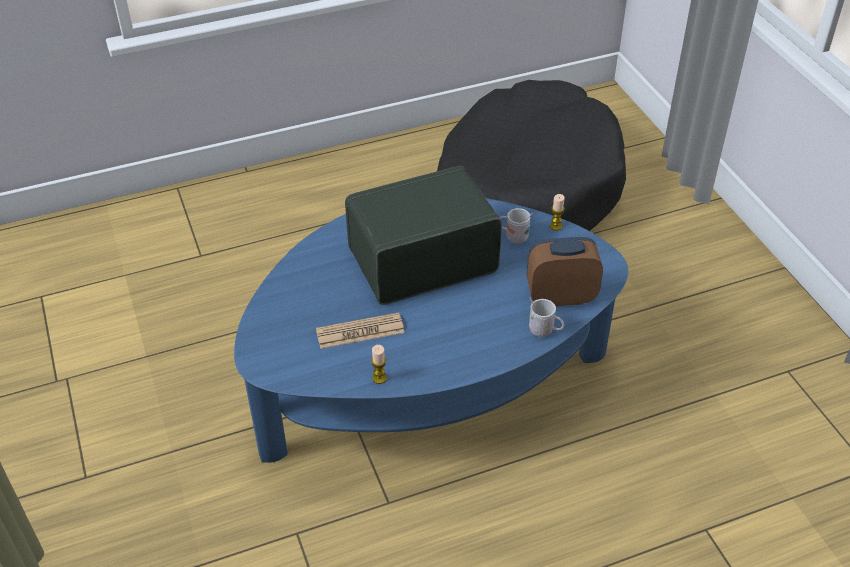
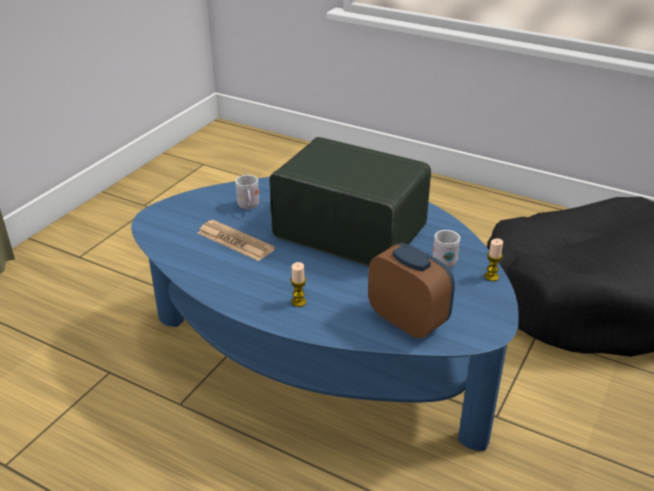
camera: 50 degrees right, 10 degrees down
candle [371,345,387,384] -> candle moved to [290,262,306,307]
white mug [529,297,564,337] -> white mug moved to [235,167,259,209]

